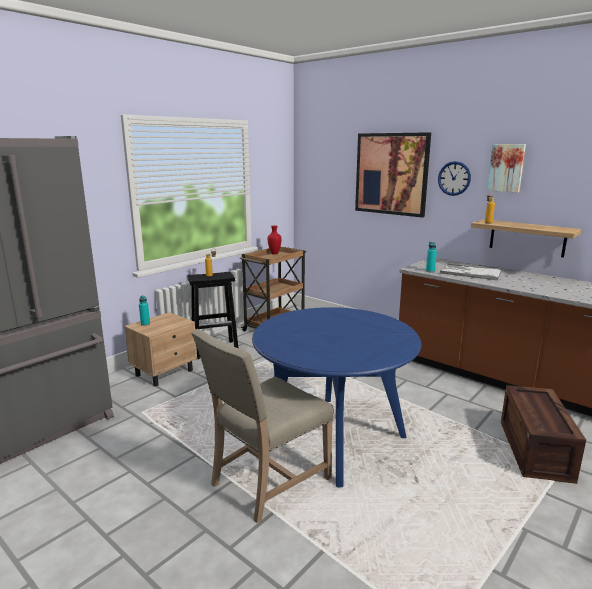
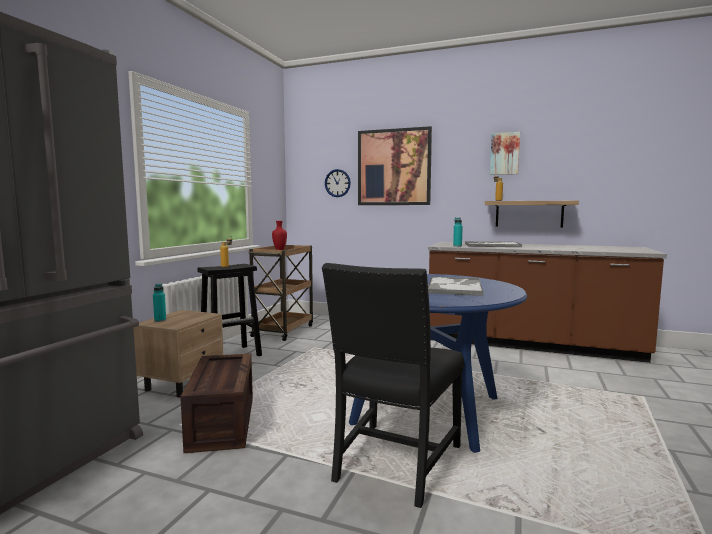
camera: 20 degrees left, 10 degrees down
beige chair [191,329,334,523] -> black chair [322,263,464,508]
wall clock [438,161,471,196] -> wall clock moved to [325,169,351,197]
crate [501,385,586,484] -> crate moved to [180,354,253,453]
none -> tray [428,277,484,296]

